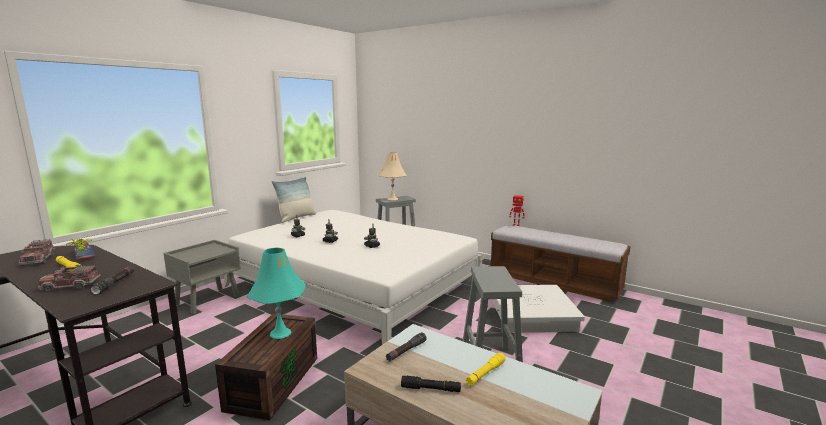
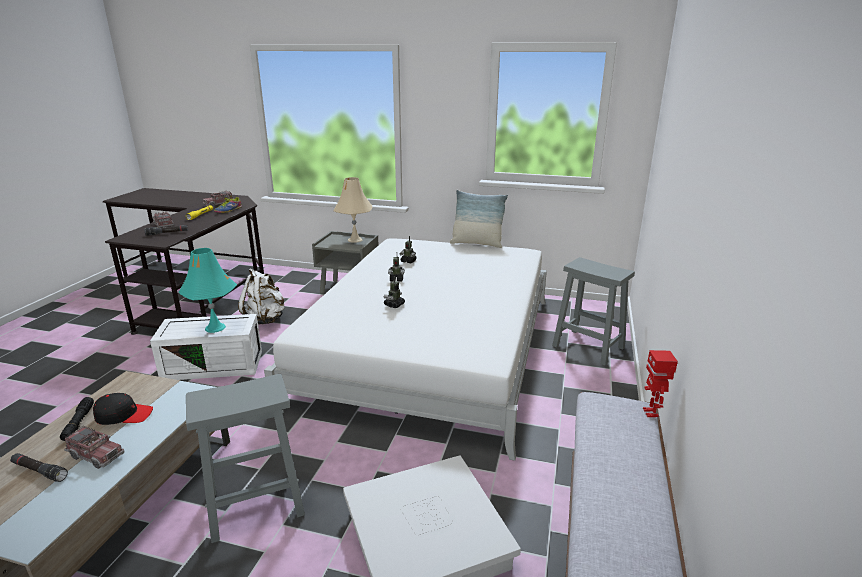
camera: 70 degrees right, 10 degrees up
brown storage box [215,313,317,420] -> white storage box [150,314,262,380]
beige table lamp [379,152,407,200] -> beige table lamp moved to [334,177,372,243]
black flashlight [386,332,427,362] -> black flashlight moved to [10,453,68,482]
yellow flashlight [466,353,505,386] -> toy truck [64,426,124,469]
none -> black cap [93,393,153,425]
none -> white backpack [238,268,284,324]

